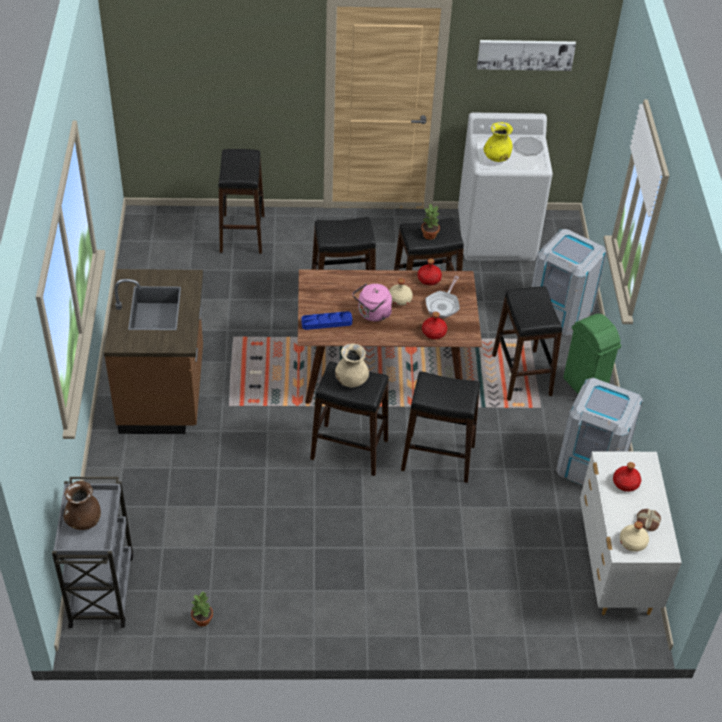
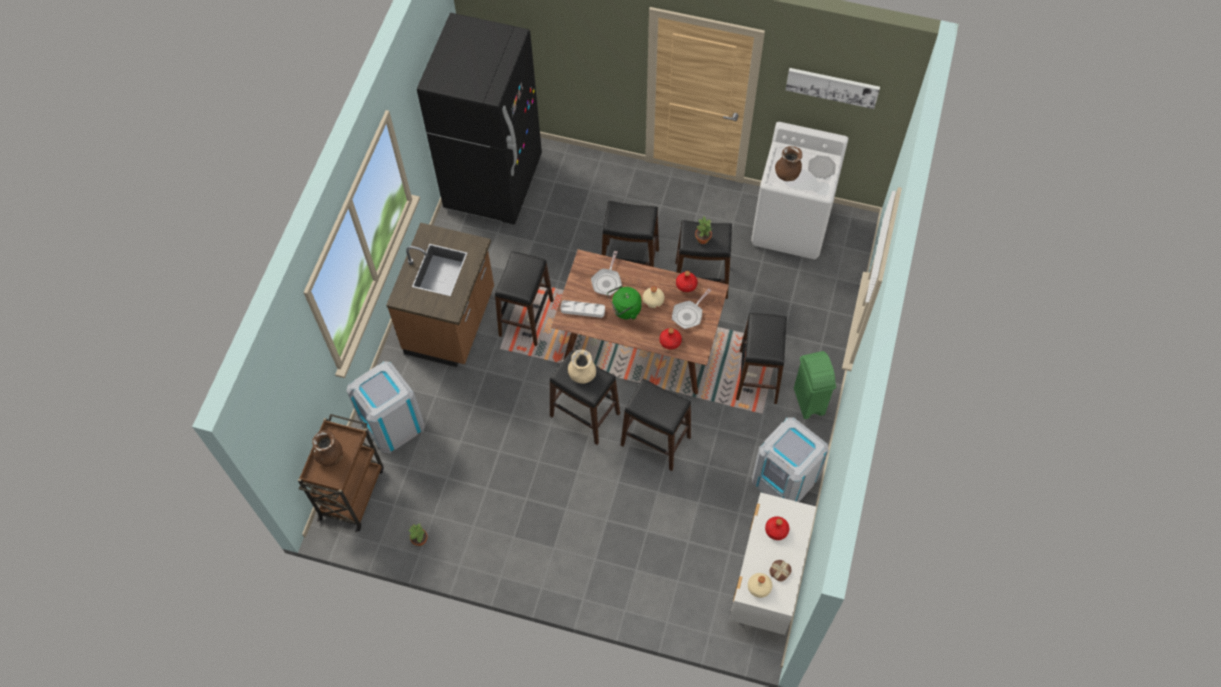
camera: 20 degrees right, 15 degrees up
grey cart [52,477,133,628] -> brown cart [298,414,384,532]
black stool [218,149,265,254] -> black stool moved to [495,251,554,346]
blue tray [302,311,352,330] -> white tray [561,300,605,318]
pink kettle [353,283,392,321] -> green kettle [607,286,642,319]
yellow vase [484,122,513,162] -> brown vase [775,146,802,181]
grey trash can [531,229,607,336] -> grey trash can moved to [346,361,425,454]
none -> black fridge [417,13,542,225]
none -> frying pan [591,251,622,296]

